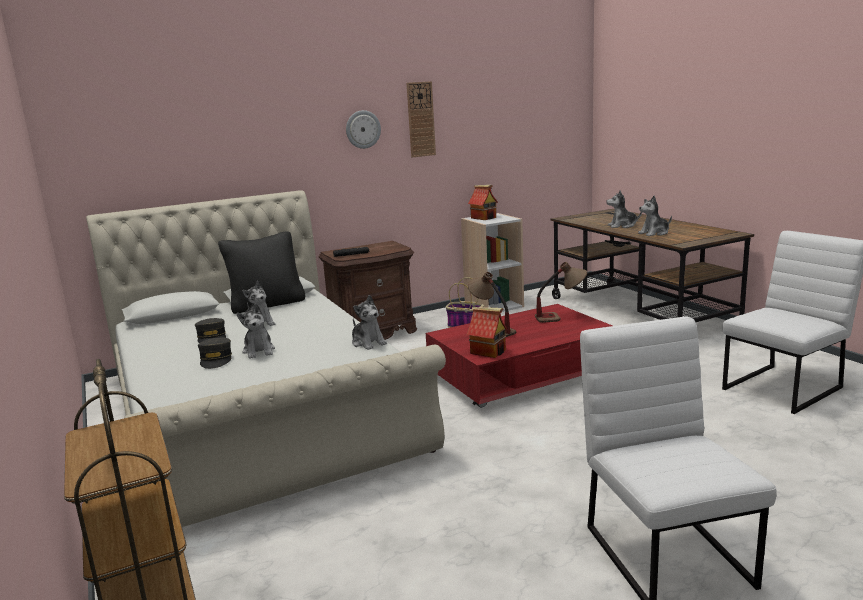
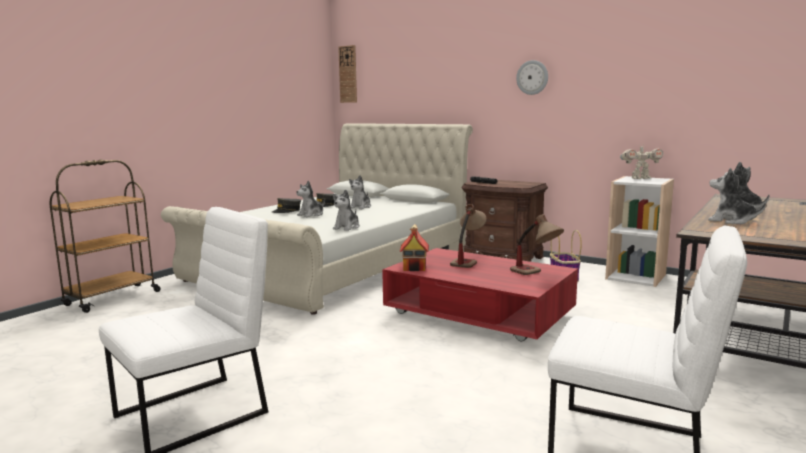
camera: 60 degrees right, 5 degrees down
black pillow [218,231,305,314] -> none
wall clock [407,81,436,157] -> wall clock moved to [338,45,357,103]
toy house [468,185,498,220] -> toy robot [620,147,664,179]

